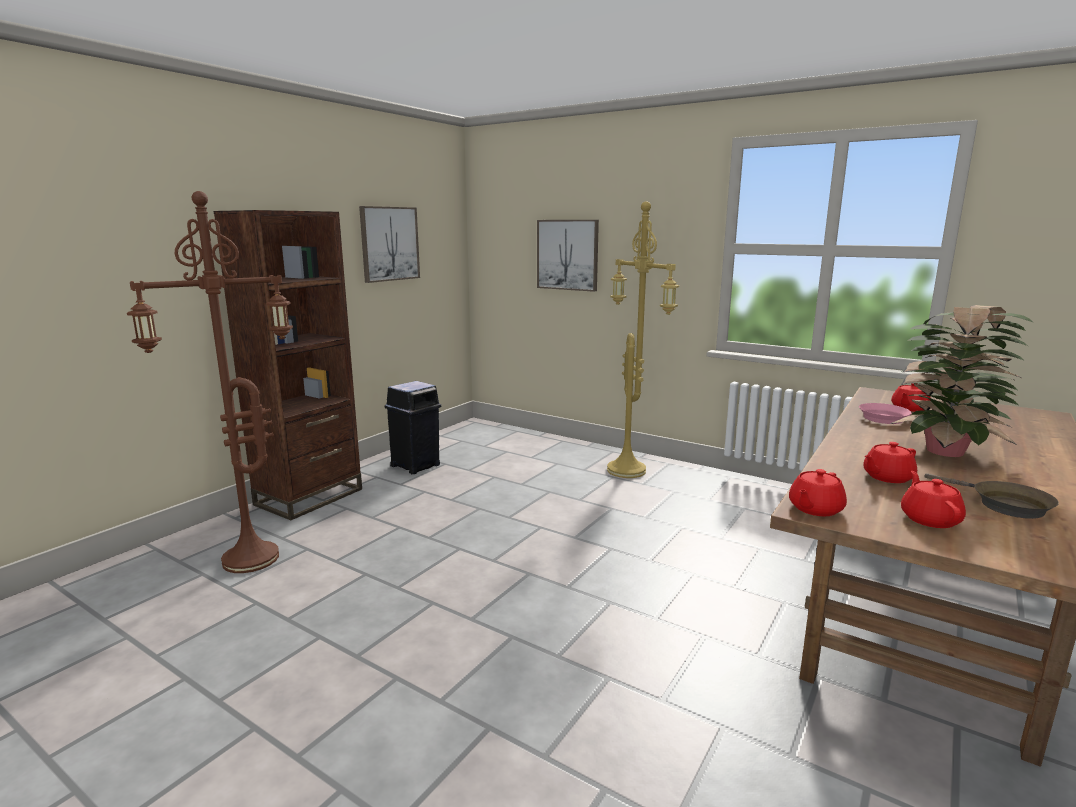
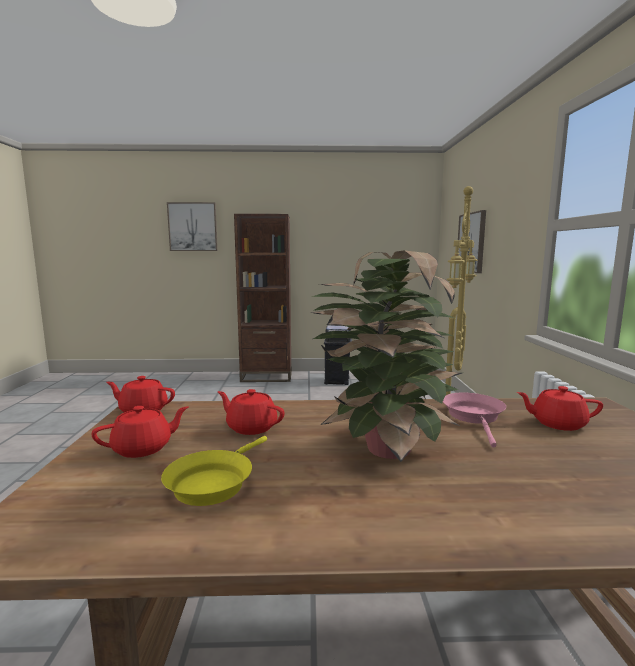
camera: 55 degrees right, 5 degrees down
brown floor lamp [127,191,293,573] -> none
picture [359,206,420,283] -> picture moved to [167,202,218,251]
brown frying pan [924,473,1059,519] -> yellow frying pan [161,436,267,506]

